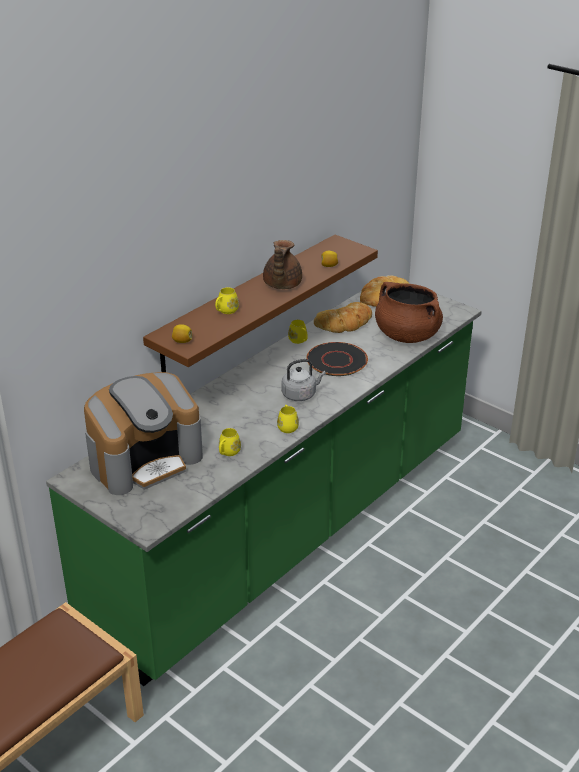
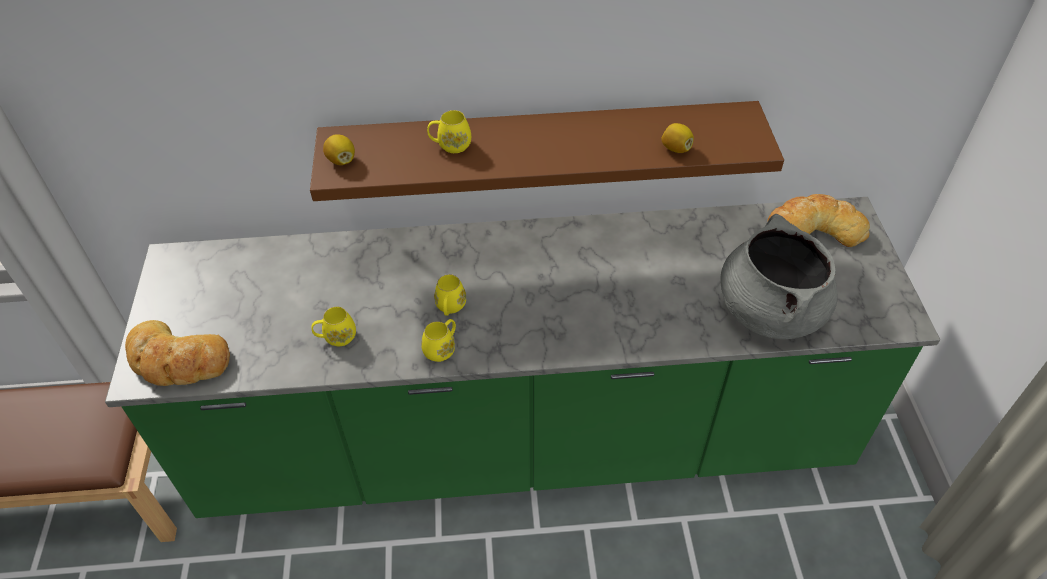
camera: 45 degrees right, 15 degrees up
coffee machine [84,372,203,495] -> none
brown teapot [263,240,302,289] -> none
grey kettle [281,359,326,401] -> none
yellow mug [288,320,308,344] -> yellow mug moved to [434,274,466,316]
black plate [306,342,368,376] -> none
bread [314,302,372,333] -> bread moved to [125,320,230,386]
brown cooking pot [375,282,443,343] -> grey cooking pot [721,214,838,339]

